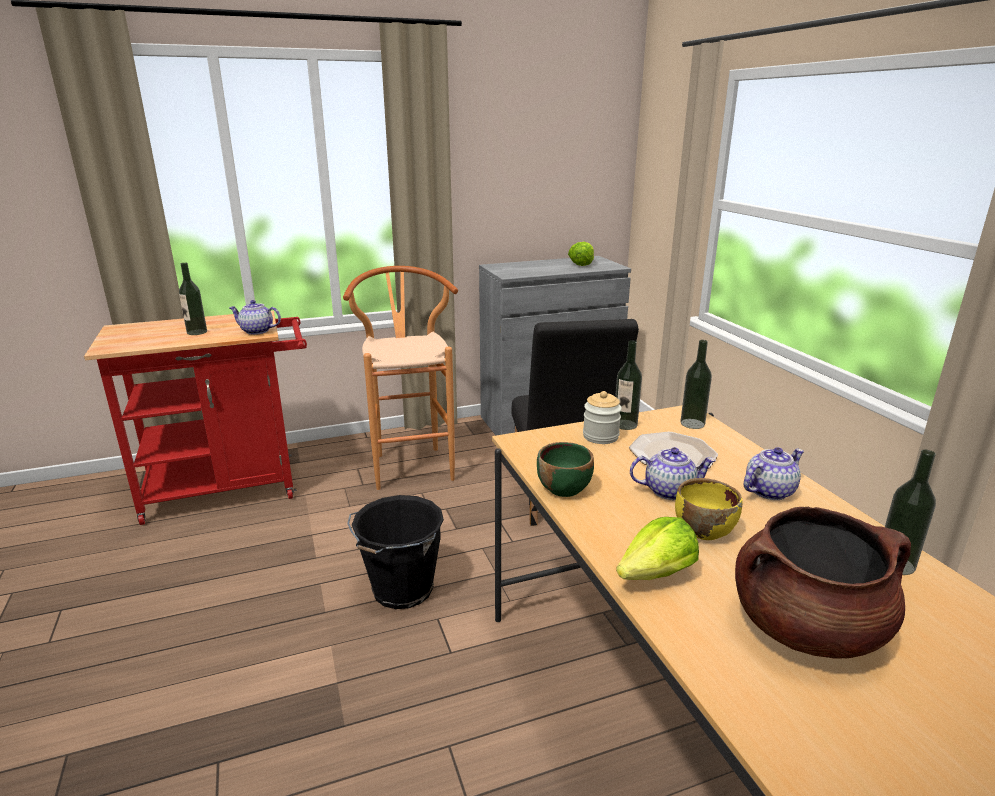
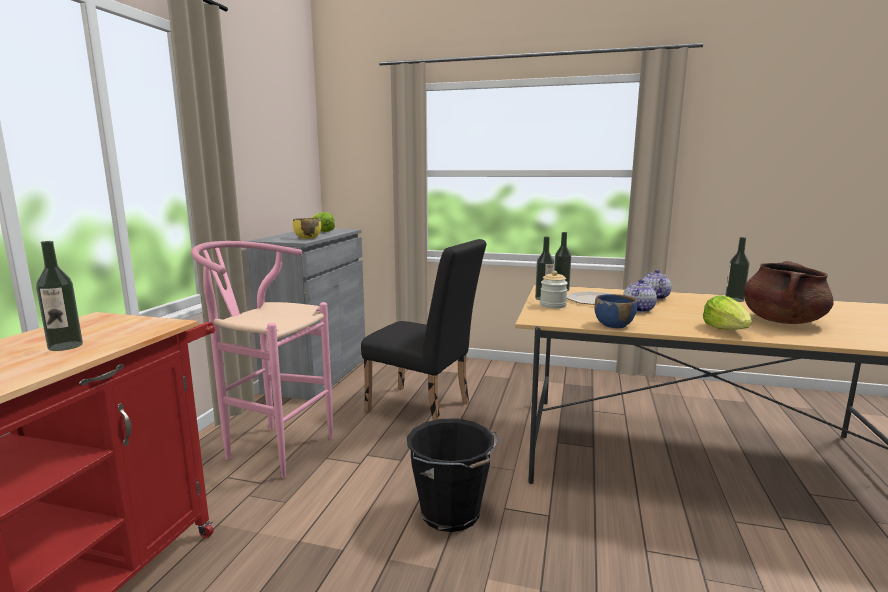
camera: 55 degrees left, 10 degrees down
teapot [229,300,281,335] -> none
brown stool [343,266,458,490] -> pink stool [191,241,333,478]
green bowl [537,442,594,497] -> blue bowl [594,294,637,328]
yellow bowl [675,478,743,540] -> yellow bowl moved to [293,218,321,239]

